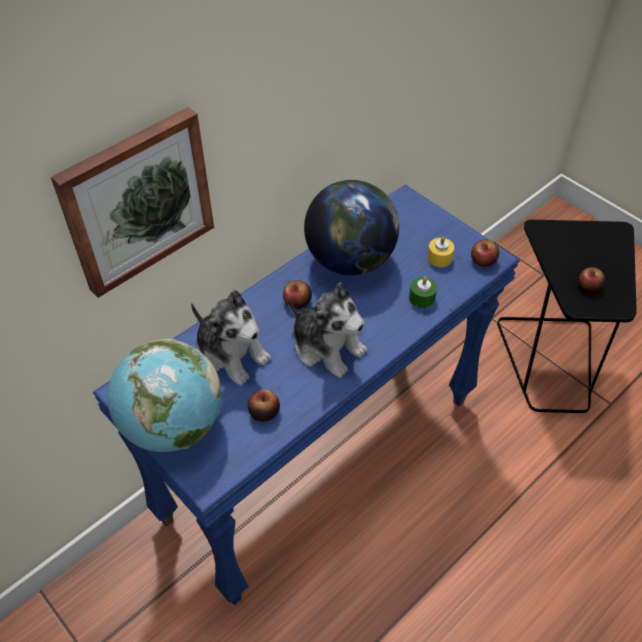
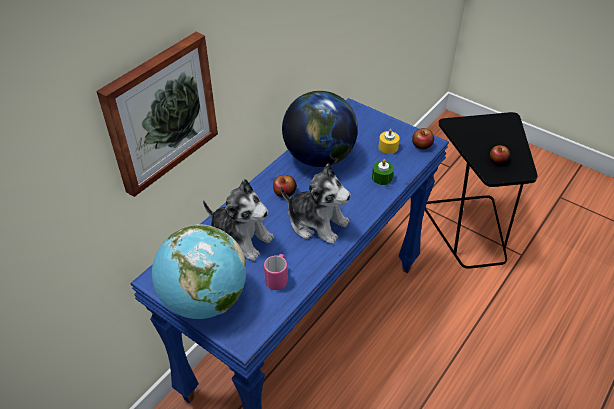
camera: 10 degrees left, 5 degrees down
apple [248,390,280,422] -> pink mug [264,254,288,290]

